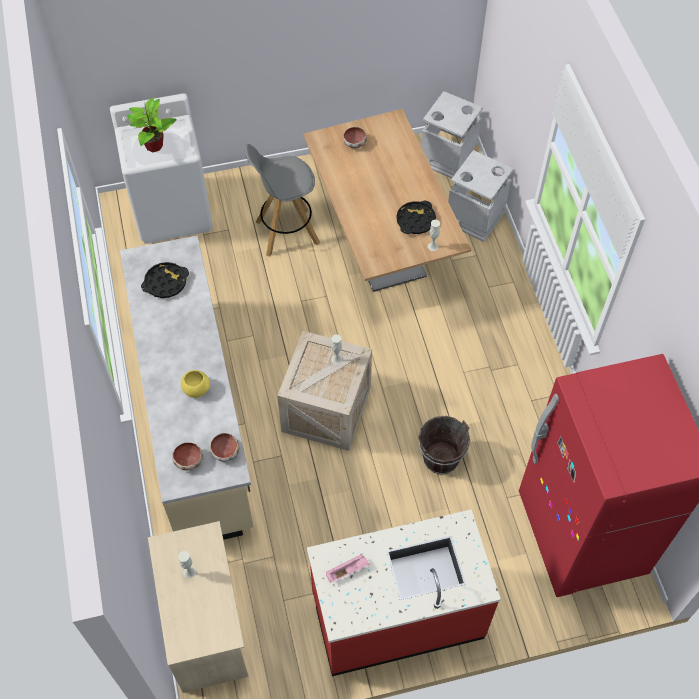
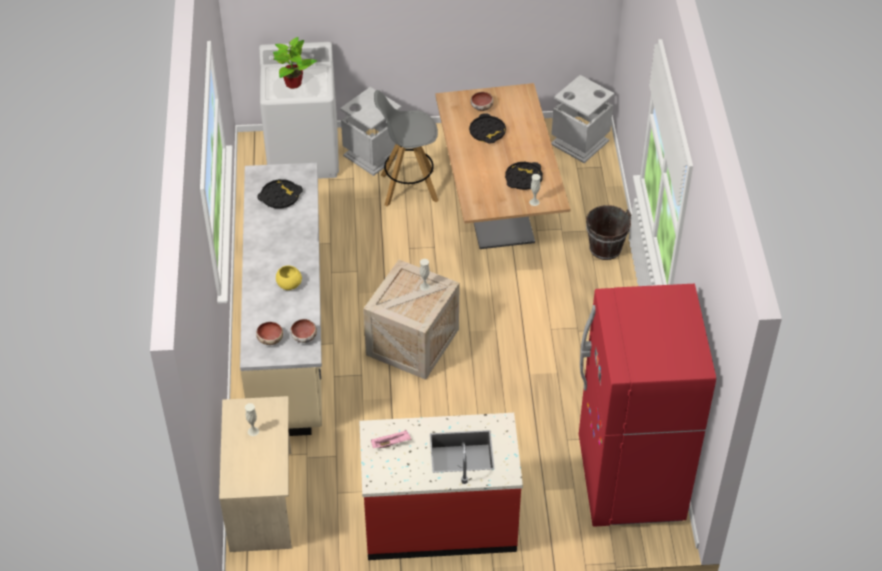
camera: 10 degrees right, 10 degrees down
brown bucket [419,416,470,474] -> brown bucket moved to [586,205,631,260]
grey trash can [448,150,513,242] -> grey trash can moved to [340,87,402,176]
none -> black tray [469,113,506,144]

